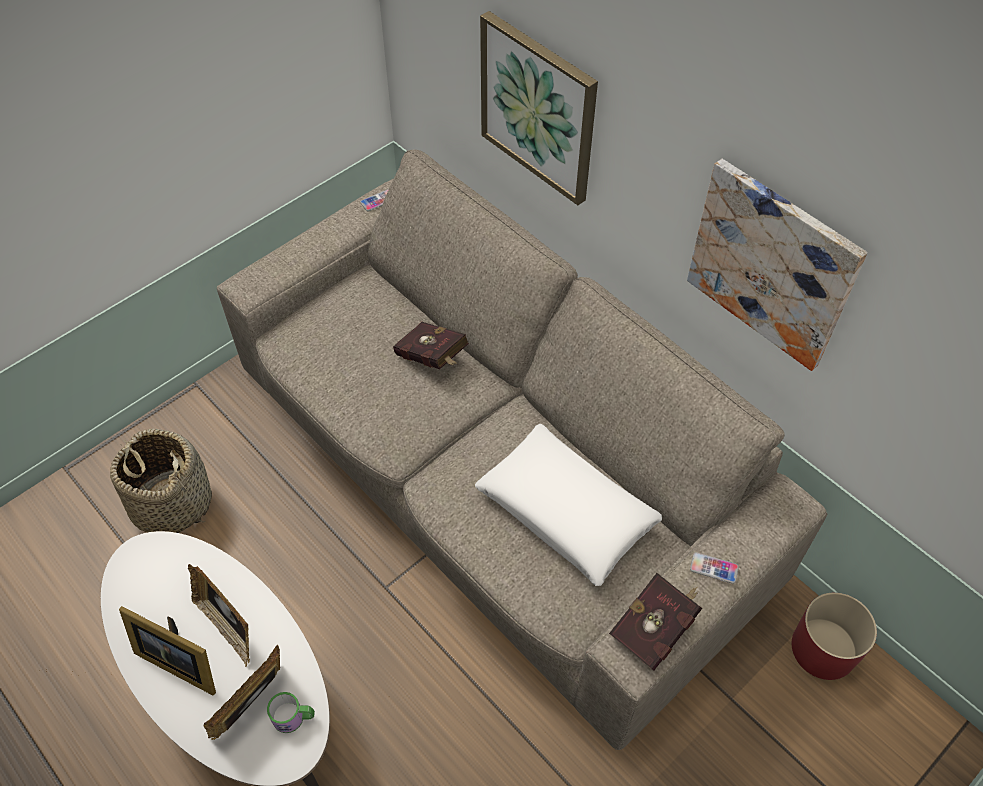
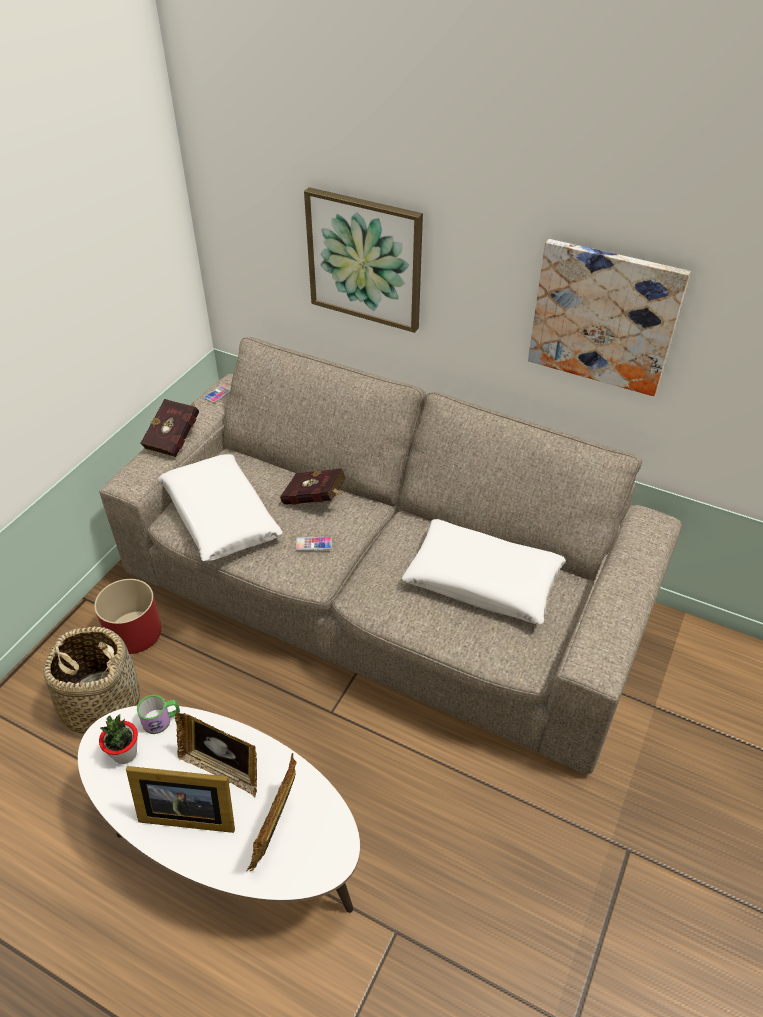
camera: 20 degrees left, 10 degrees down
mug [267,692,315,733] -> mug moved to [137,695,180,734]
red book [609,573,702,671] -> red book moved to [140,399,199,457]
phone [690,552,739,584] -> phone moved to [296,537,332,551]
red planter [792,592,877,680] -> red planter moved to [94,579,162,654]
none -> potted plant [99,714,138,764]
none -> white pillow [158,454,283,561]

